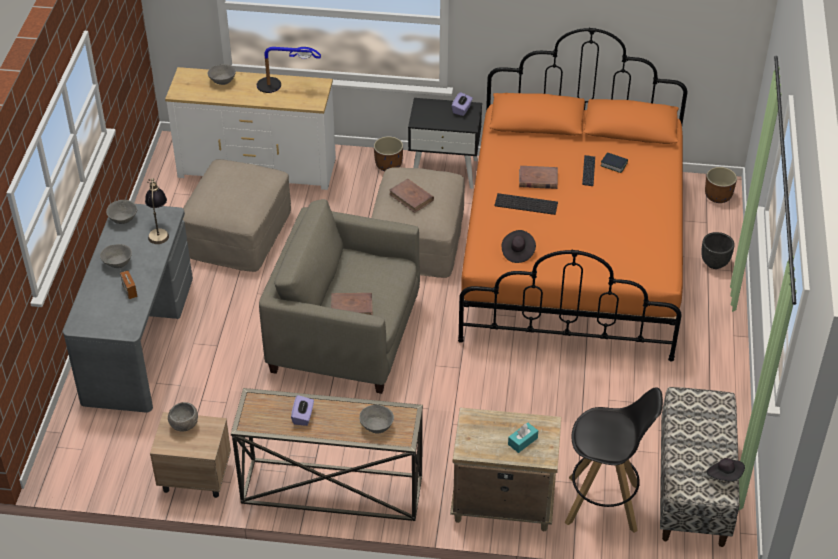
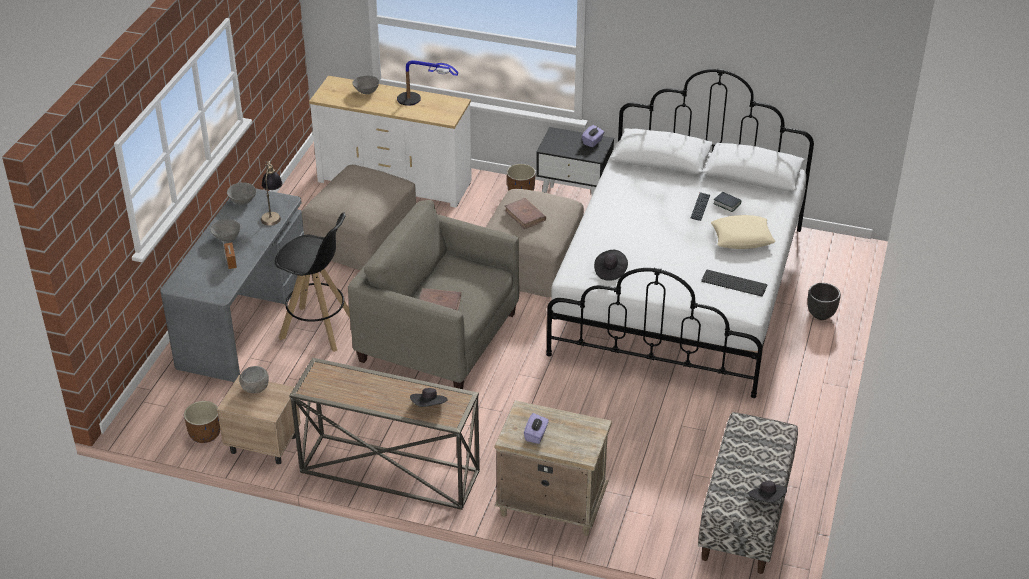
camera: 10 degrees right, 5 degrees down
purple tissue box [291,395,314,426] -> purple tissue box moved to [524,413,549,444]
grey bowl [359,404,394,433] -> black hat [410,388,448,407]
orange bed [458,28,687,361] -> white bed [546,69,814,398]
keyboard [495,193,558,215] -> keyboard moved to [701,270,768,297]
turquoise tissue box [508,423,538,453] -> none
brown book [519,166,558,189] -> none
black stool [565,387,663,533] -> black stool moved to [275,212,350,352]
brown planter [705,167,737,203] -> brown planter moved to [184,401,220,443]
none -> beige pillow [711,215,775,249]

